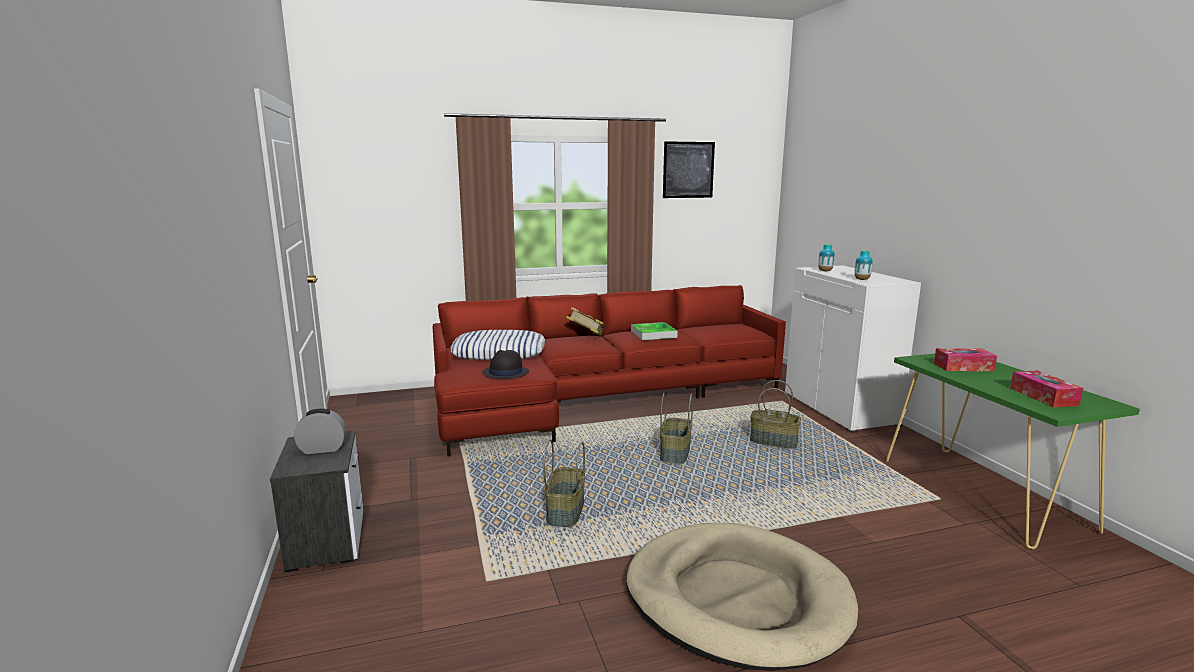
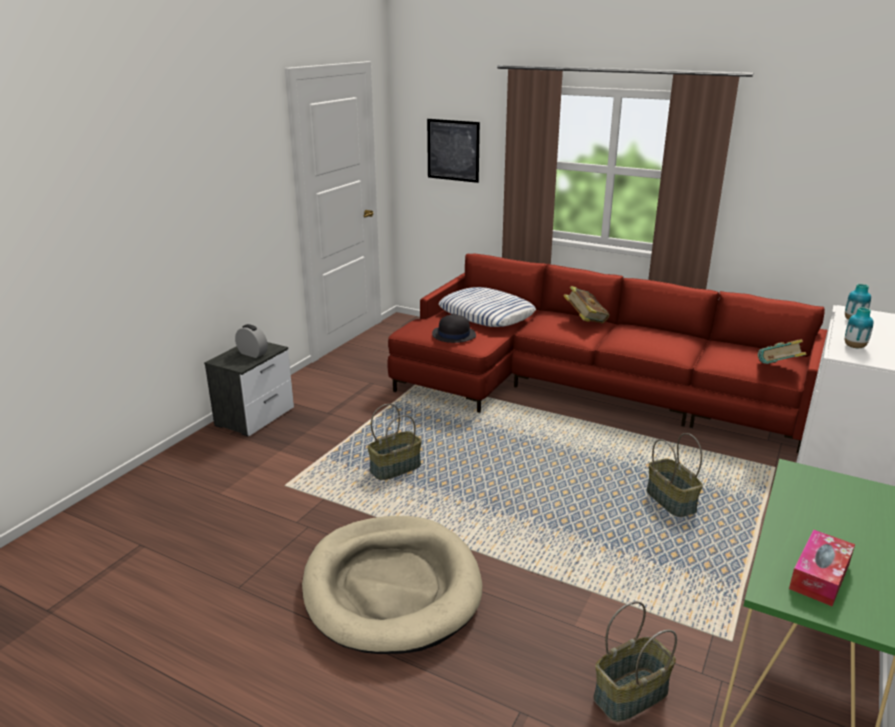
camera: 45 degrees right, 10 degrees up
tray [631,322,678,340] -> none
basket [660,391,693,464] -> basket moved to [593,601,677,722]
picture [663,141,715,198] -> picture moved to [427,119,480,183]
tissue box [934,348,997,371] -> none
none -> book [758,339,806,364]

